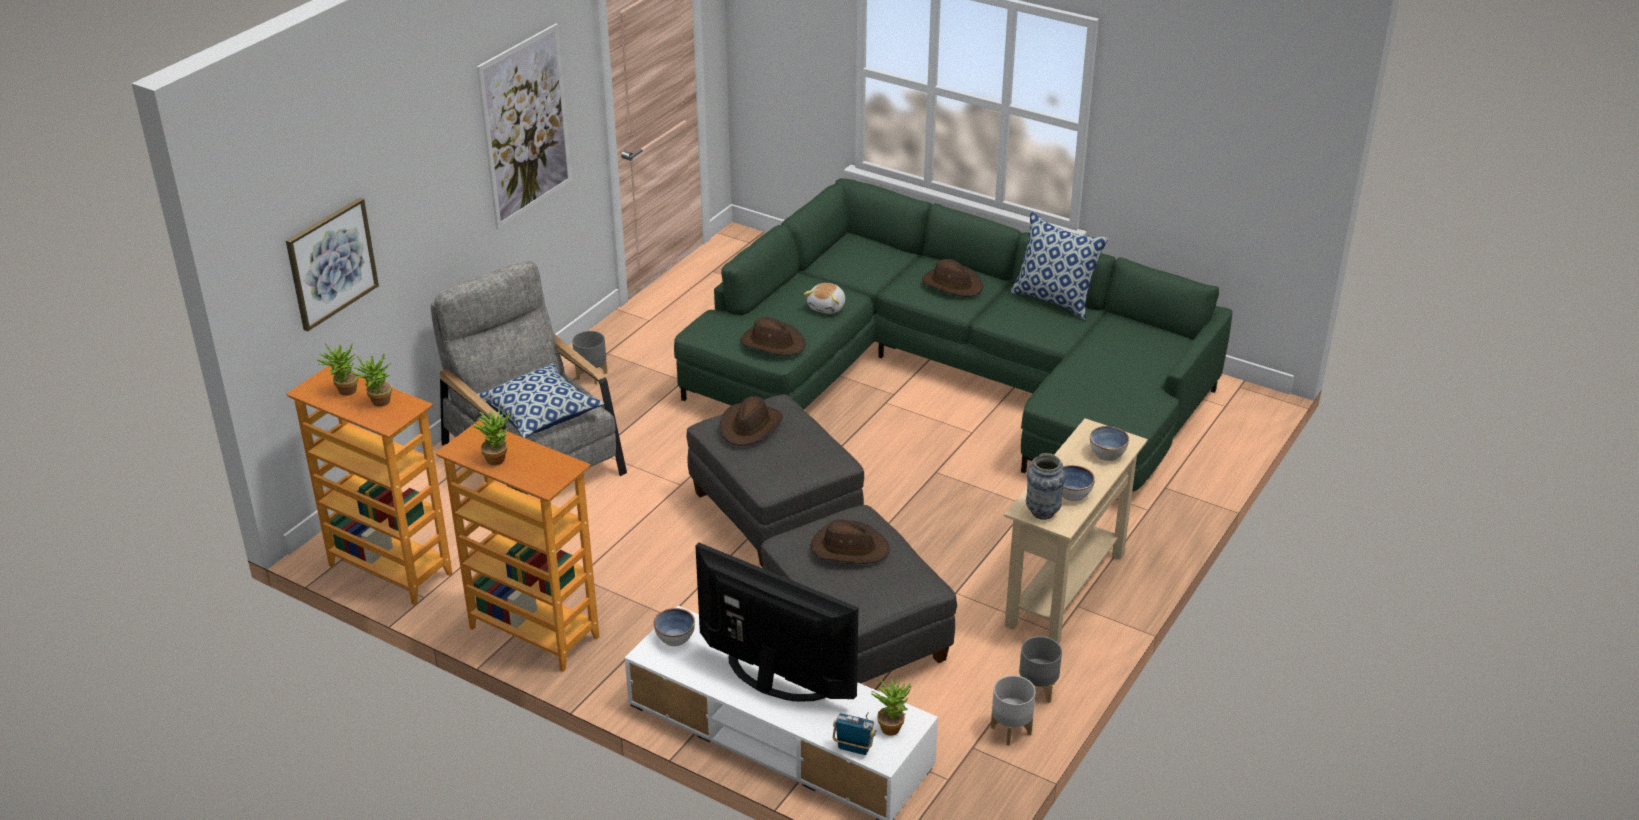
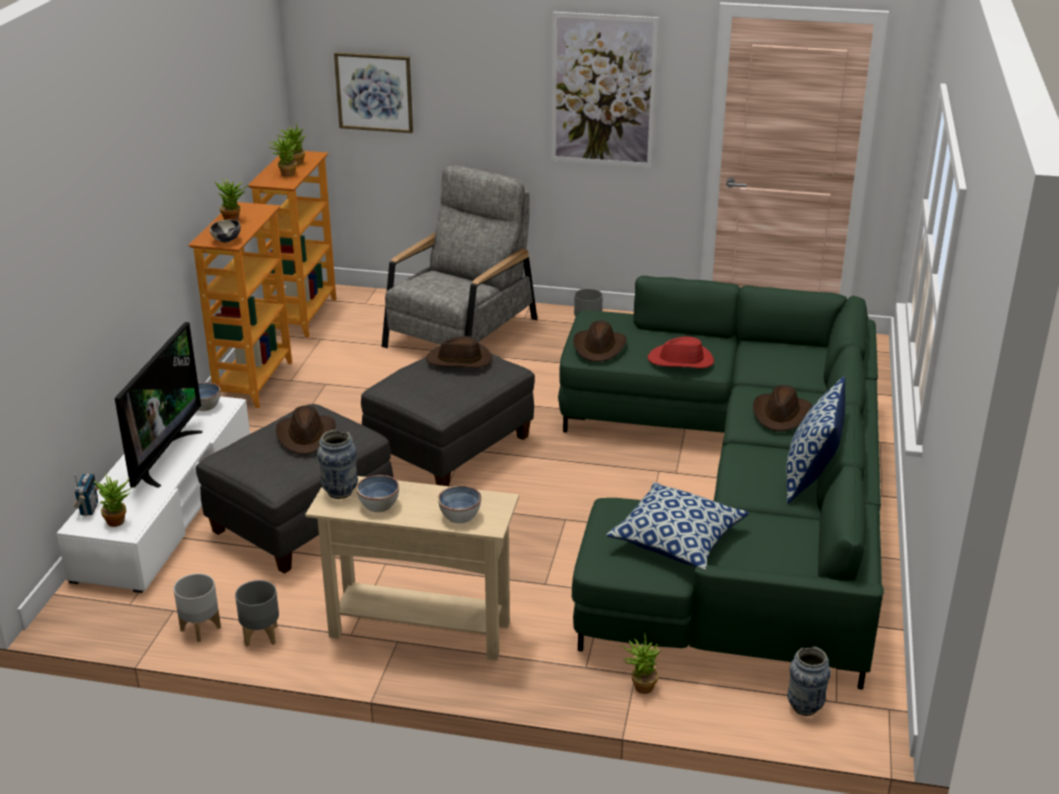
camera: 70 degrees right, 5 degrees down
pillow [477,363,605,438] -> pillow moved to [606,482,749,570]
plush toy [804,283,845,314] -> red hat [647,336,714,368]
none -> bowl [209,219,241,243]
none -> potted plant [621,633,661,694]
none -> vase [787,646,831,716]

